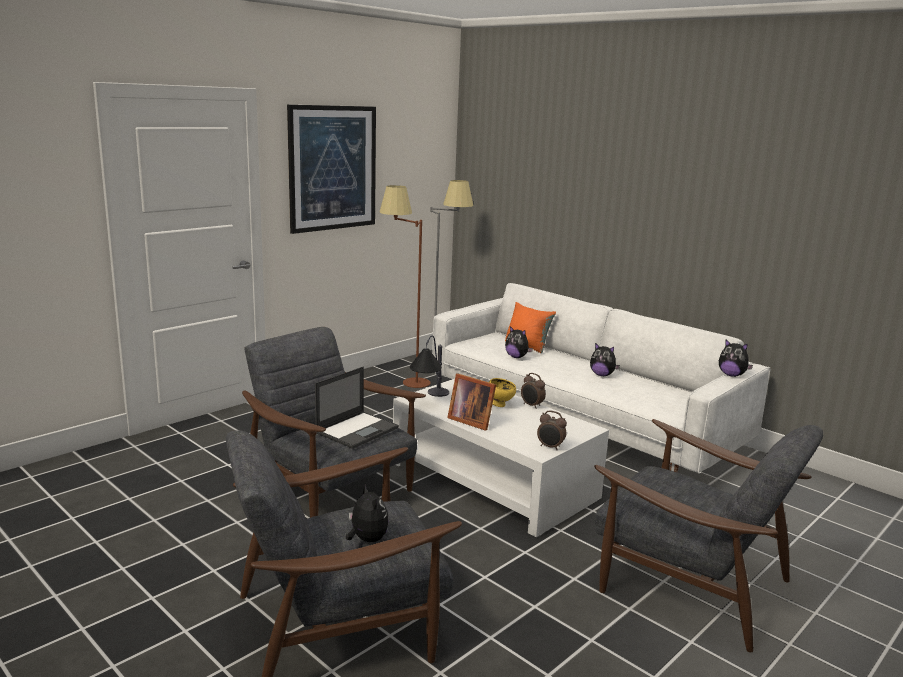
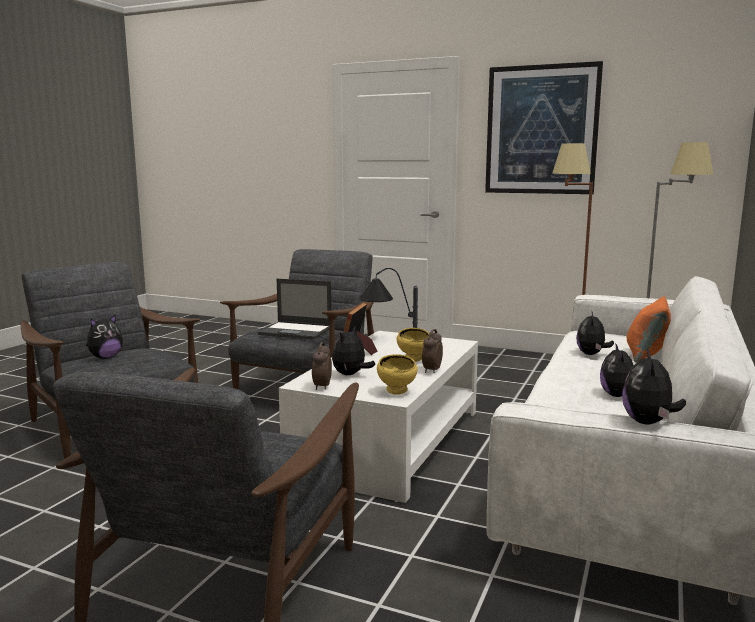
camera: 70 degrees right, 5 degrees down
none -> plush toy [332,326,375,375]
none -> yellow bowl [377,354,418,395]

